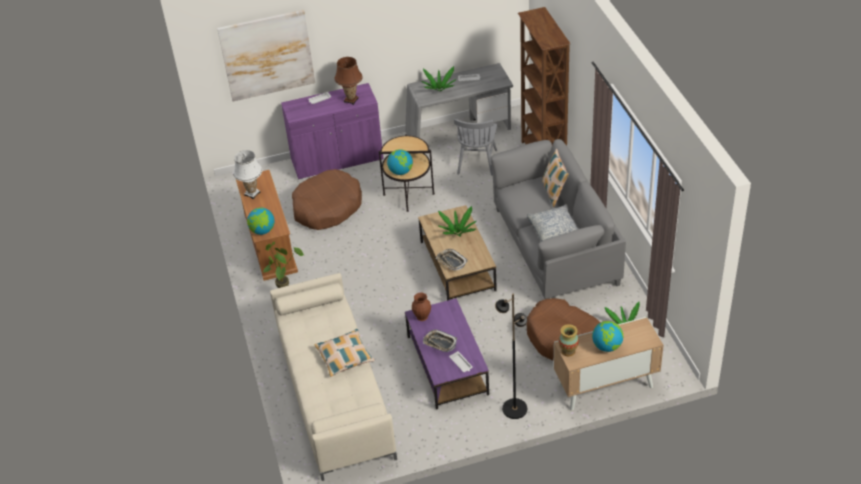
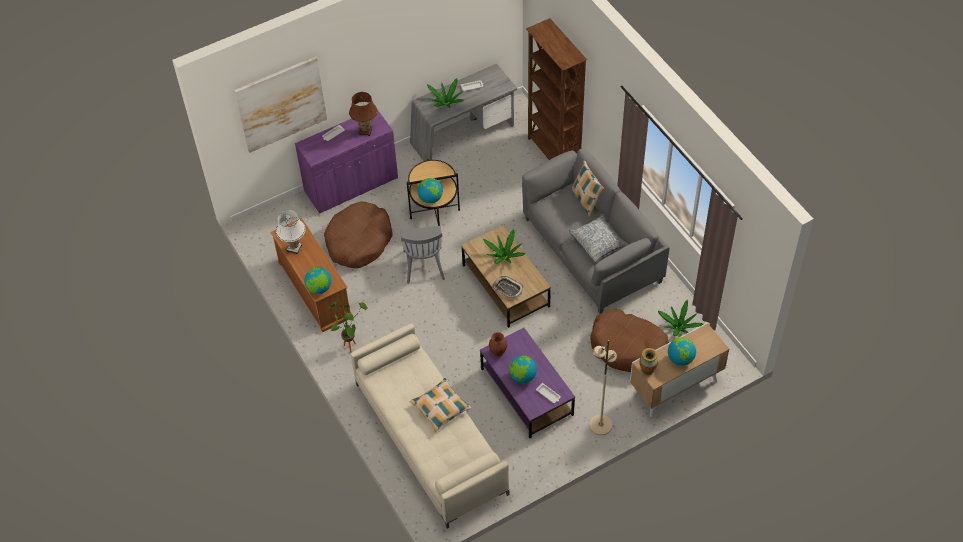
camera: 15 degrees left, 10 degrees up
tray [423,330,457,352] -> globe [509,356,537,383]
grey chair [454,119,497,176] -> grey chair moved to [400,226,445,284]
black floor lamp [495,294,527,419] -> beige floor lamp [589,340,617,435]

